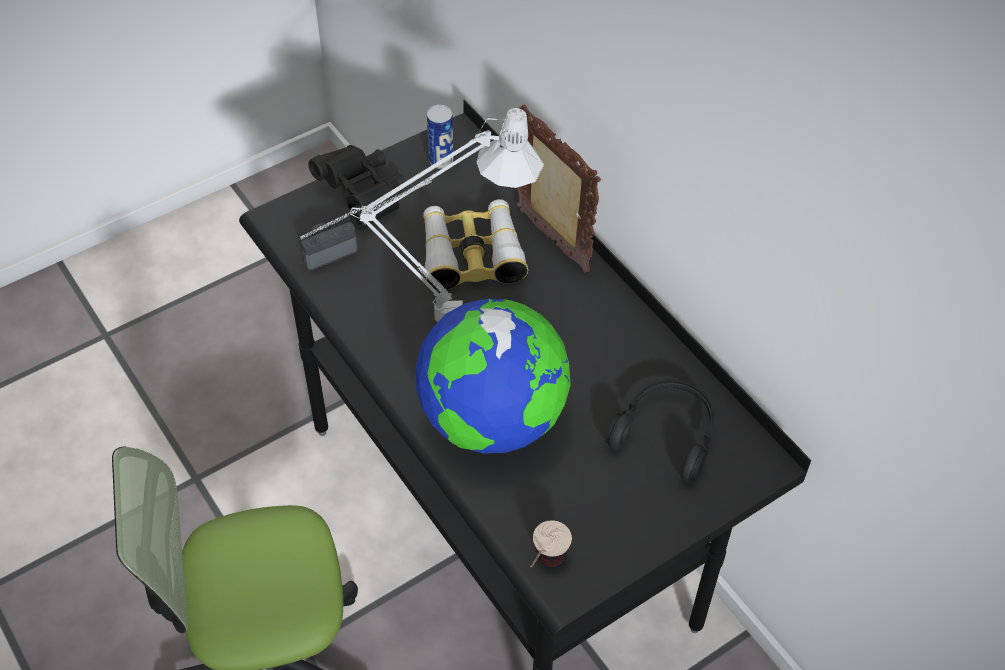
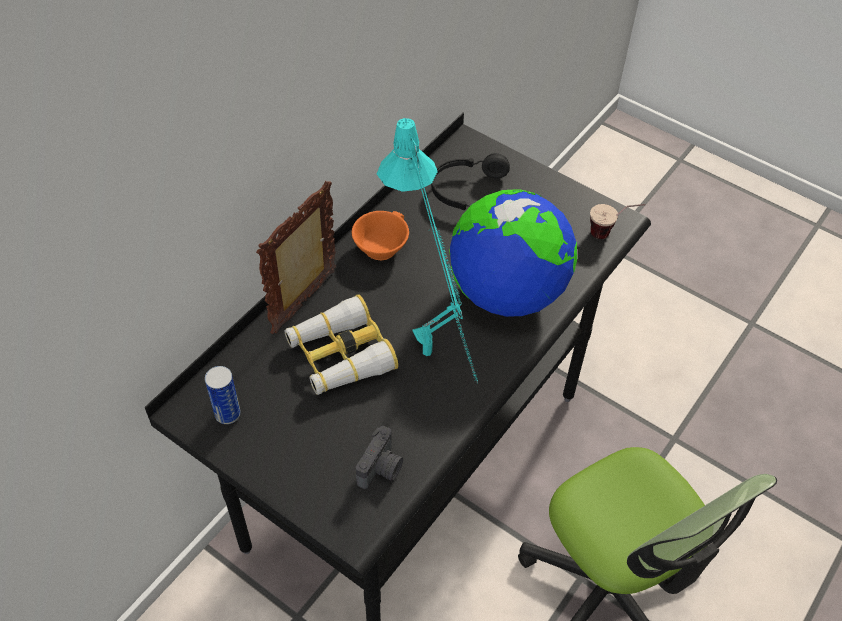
camera: 110 degrees left, 0 degrees up
grey table lamp [300,108,544,322] -> turquoise table lamp [377,118,478,383]
camera [301,222,358,270] -> camera turned 105 degrees counterclockwise [356,426,403,489]
black binoculars [308,145,405,230] -> none
none -> orange cup [352,211,409,260]

